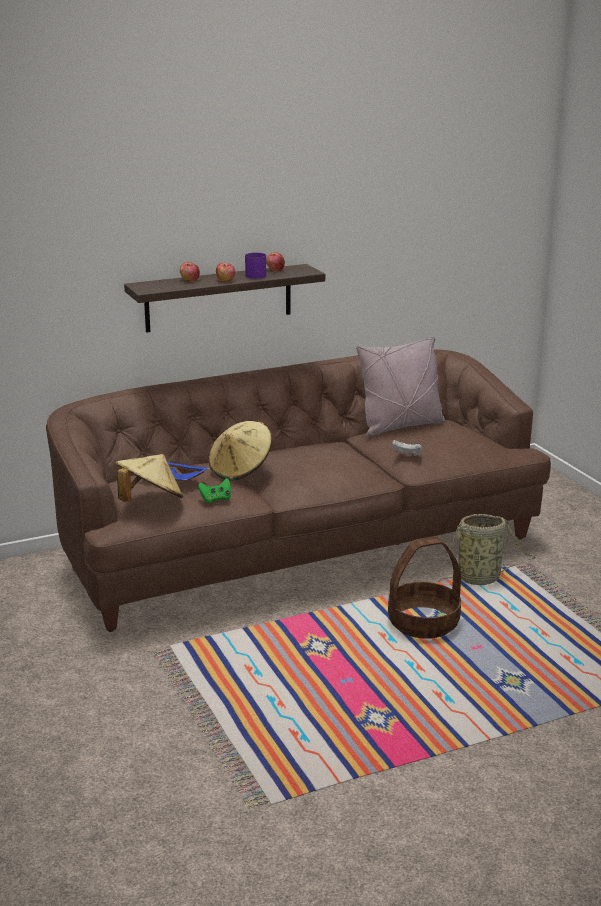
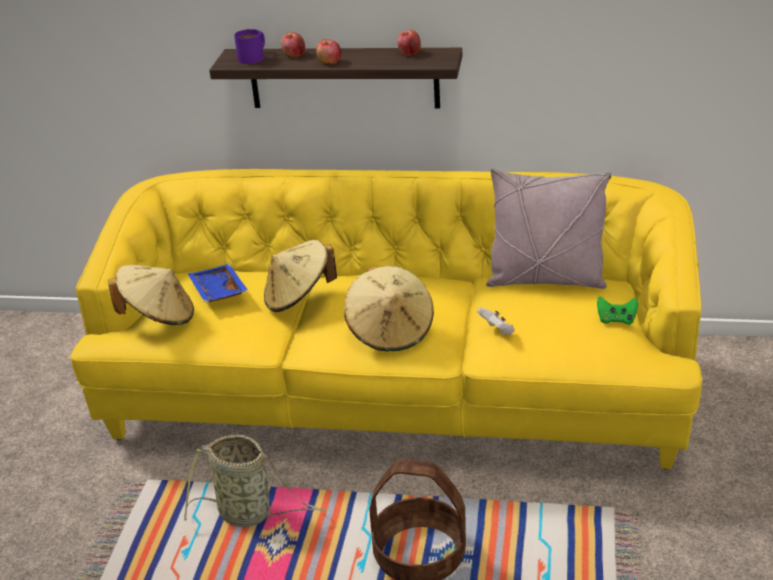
camera: 35 degrees right, 10 degrees up
brown sofa [46,349,551,632] -> yellow sofa [71,169,702,470]
green game controller [198,478,231,503] -> green game controller moved to [597,296,638,325]
purple mug [245,253,266,278] -> purple mug moved to [234,29,265,64]
basket [438,514,537,585] -> basket moved to [184,435,326,527]
none -> beige hat [344,266,434,352]

